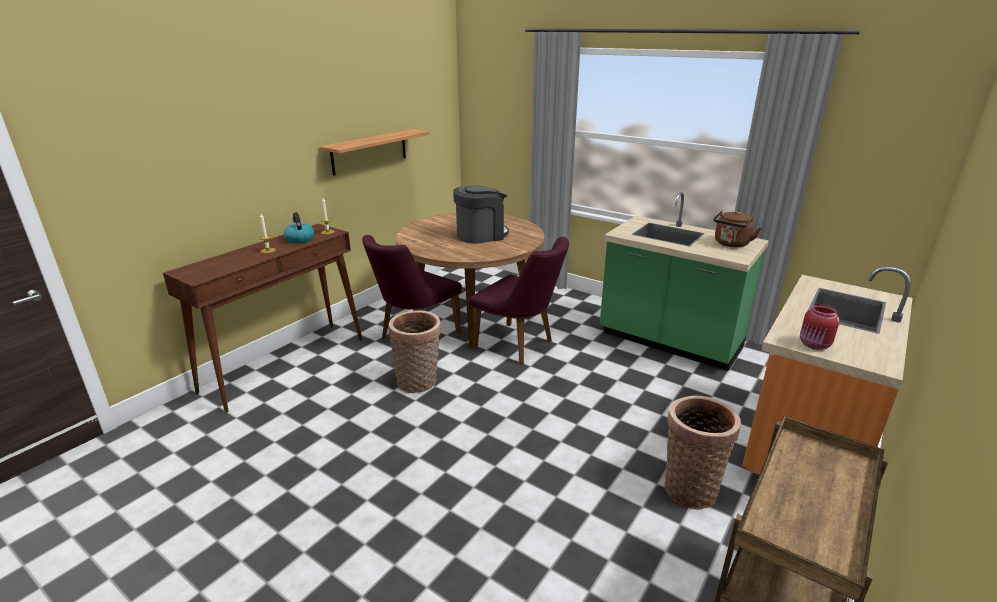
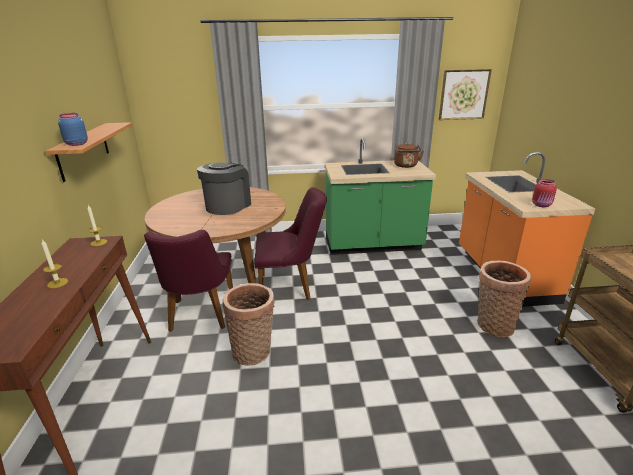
camera: 40 degrees left, 0 degrees up
kettle [284,212,314,244] -> none
none -> blue jar [58,113,88,146]
none -> picture [439,69,492,120]

